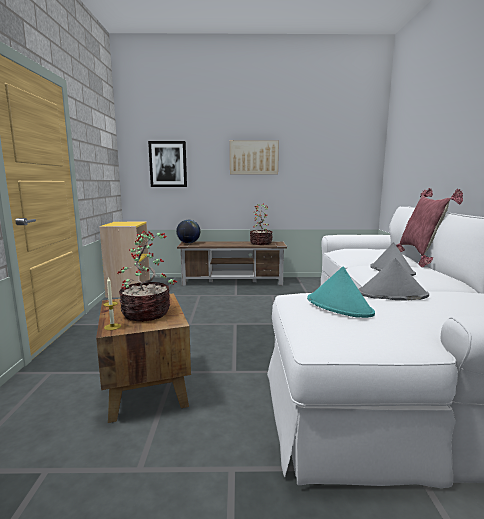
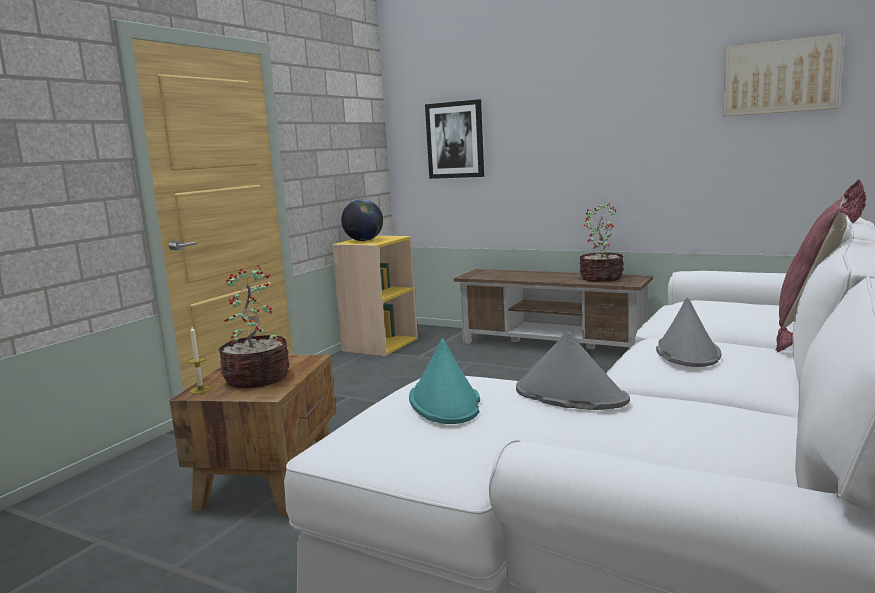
camera: 30 degrees right, 0 degrees up
globe [176,220,200,243] -> globe moved to [341,199,383,241]
picture [230,140,279,174] -> picture moved to [723,34,843,116]

